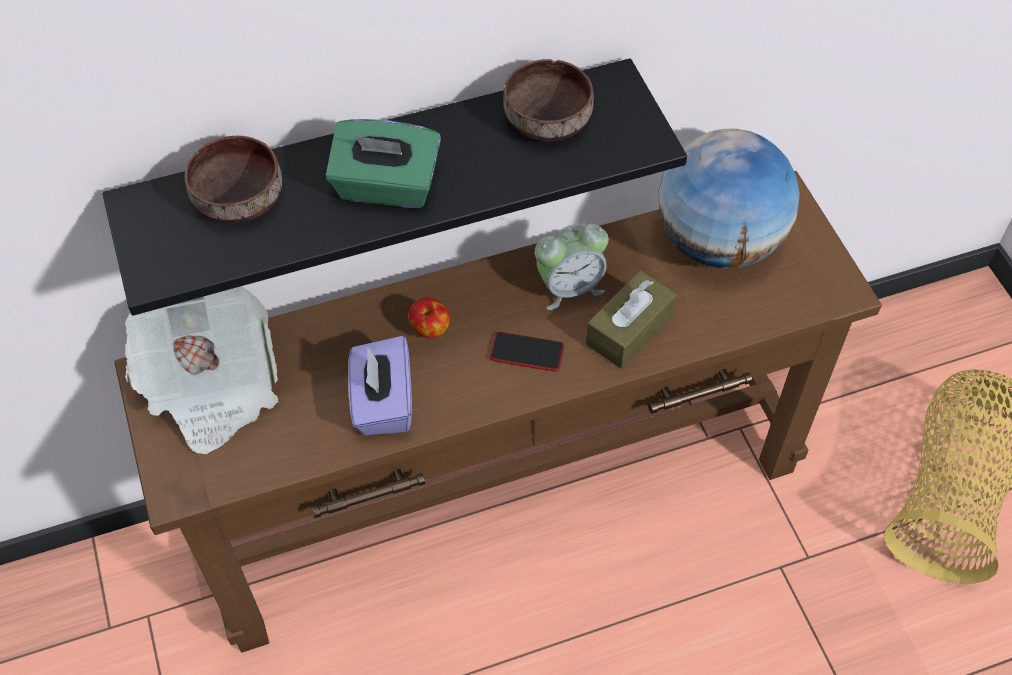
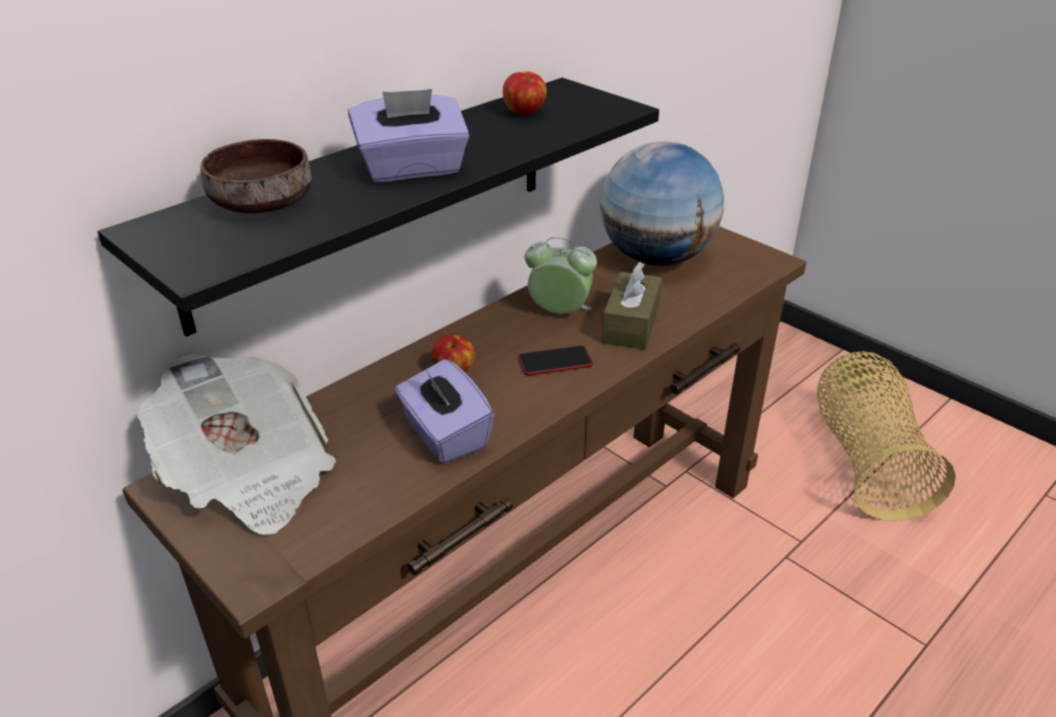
camera: 25 degrees left, 20 degrees down
green tissue box [326,119,441,208] -> purple tissue box [348,89,470,182]
brown bowl [503,59,594,142] -> apple [503,72,547,115]
alarm clock [535,224,609,310] -> alarm clock turned 120 degrees counterclockwise [525,237,597,314]

